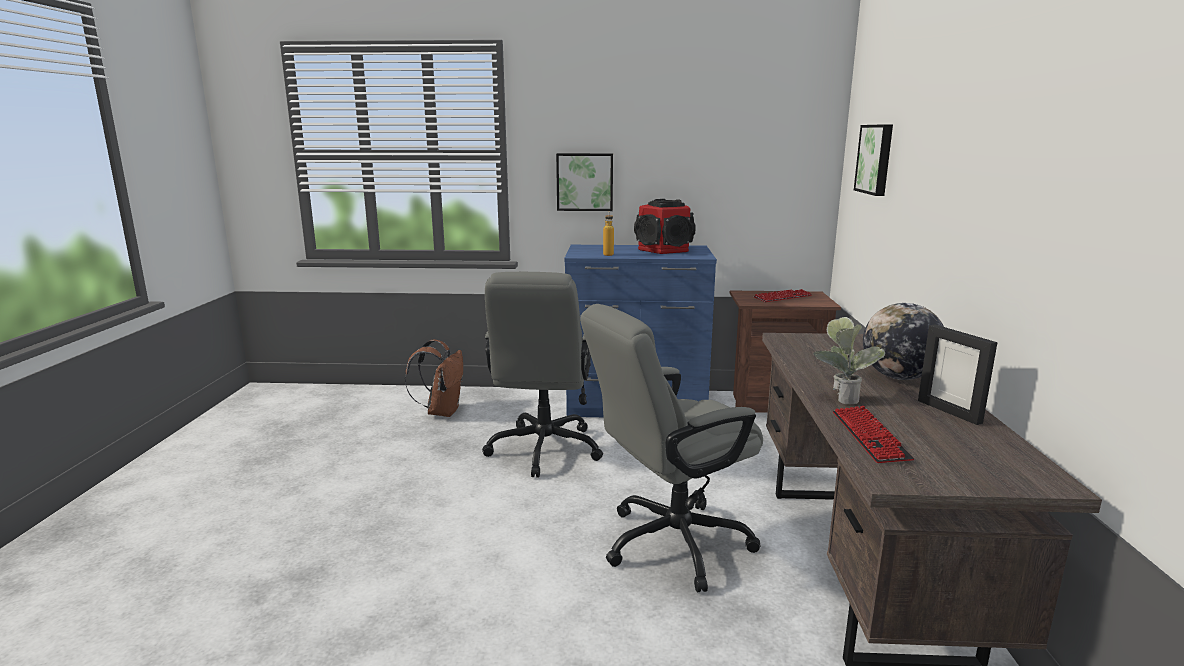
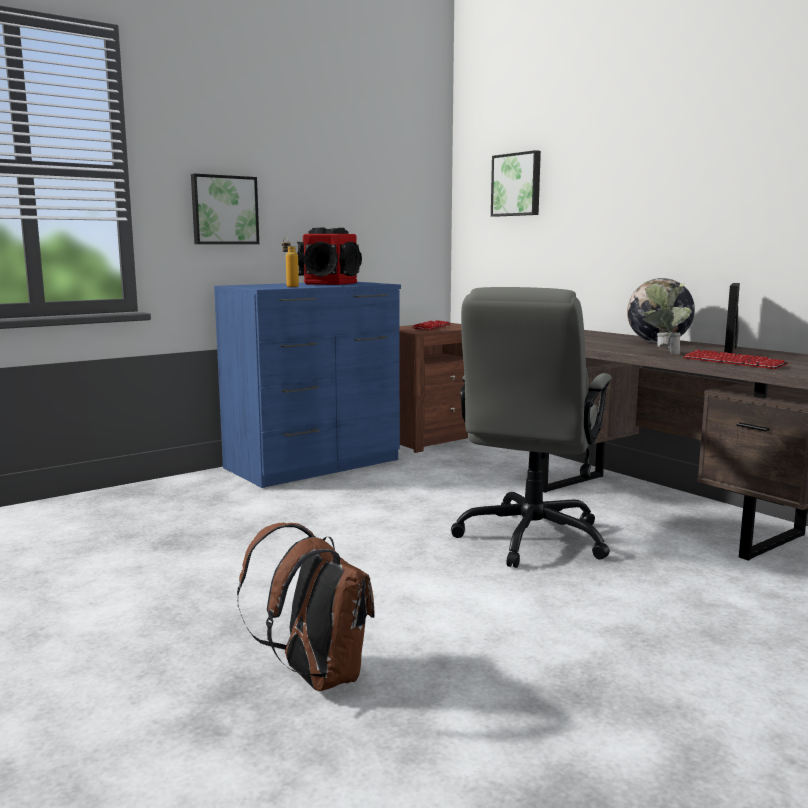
camera: 40 degrees left, 5 degrees down
brown backpack [405,339,463,417] -> brown backpack moved to [237,523,375,691]
grey office chair [482,272,603,478] -> none
picture frame [918,324,998,425] -> picture frame turned 90 degrees clockwise [724,283,740,353]

